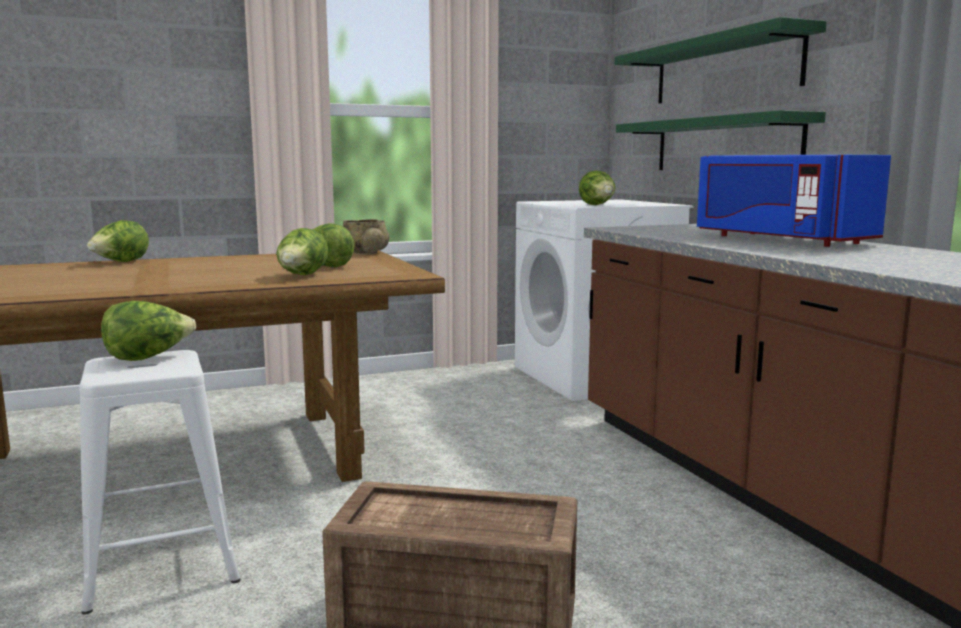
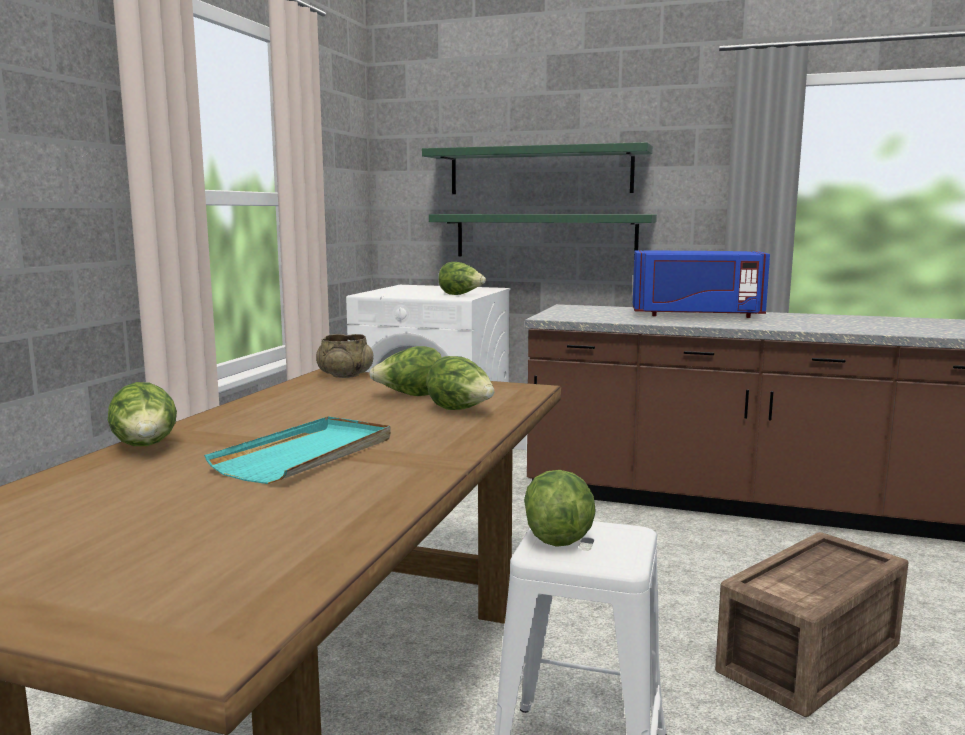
camera: 50 degrees left, 0 degrees up
none -> turquoise tray [204,416,391,484]

